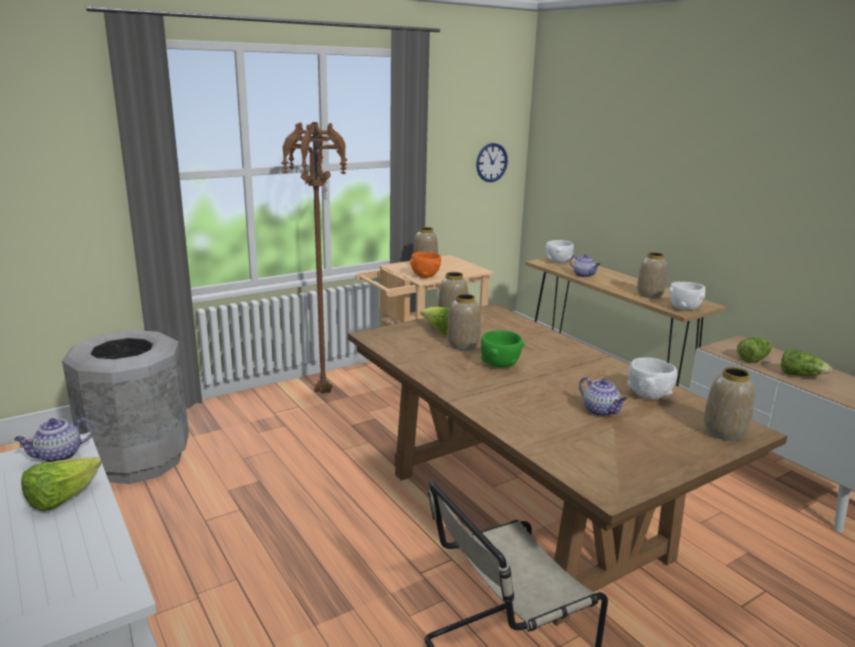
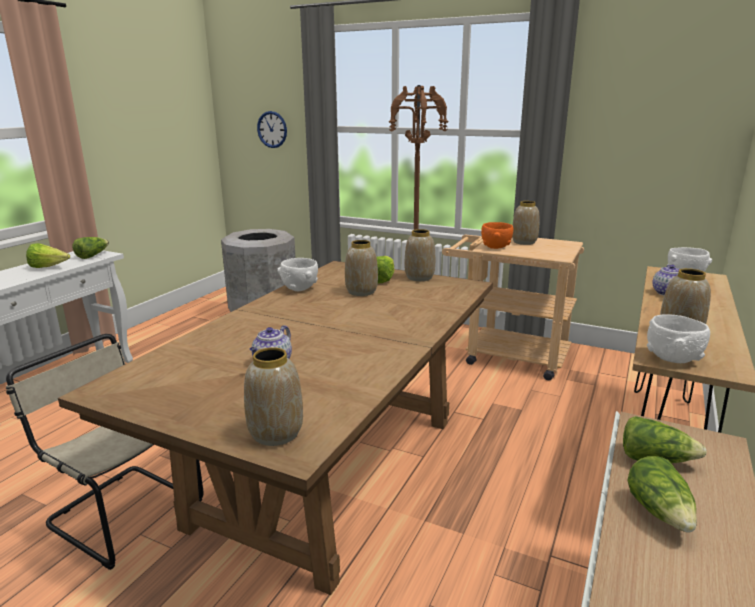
camera: 60 degrees right, 0 degrees up
teapot [14,418,94,462] -> lettuce [72,237,109,259]
wall clock [476,143,508,182] -> wall clock moved to [257,111,287,148]
green bowl [481,330,525,368] -> none
white bowl [627,357,677,399] -> white bowl moved to [278,258,318,291]

